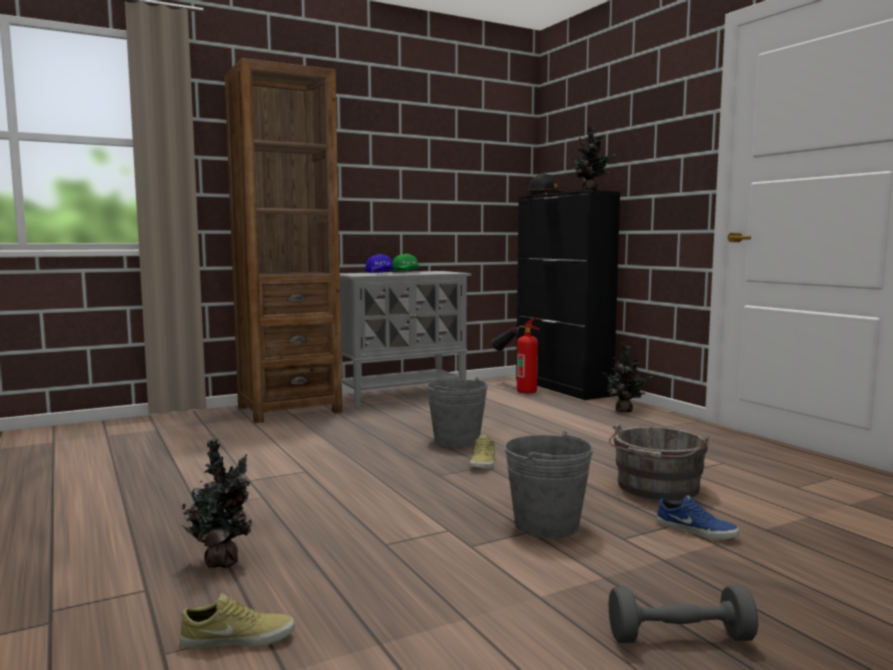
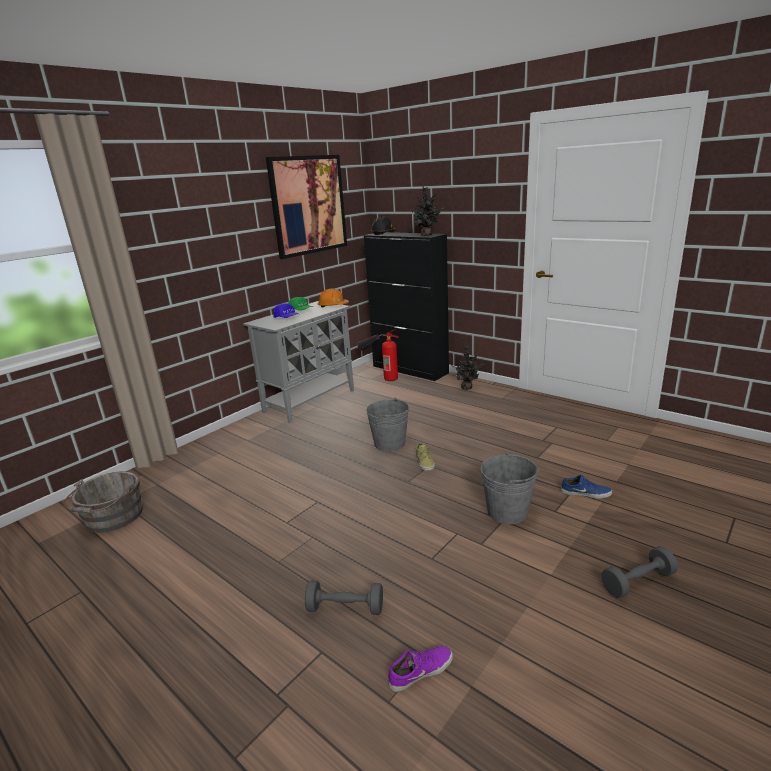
camera: 20 degrees left, 15 degrees up
potted plant [180,438,252,568] -> grey dumbbell [305,581,383,615]
beige shoe [180,593,295,649] -> purple shoe [388,646,453,692]
brown bookcase [225,58,342,423] -> none
grey bucket [609,423,709,500] -> grey bucket moved to [63,471,143,533]
none -> picture [266,155,347,259]
none -> orange hard hat [317,289,349,308]

